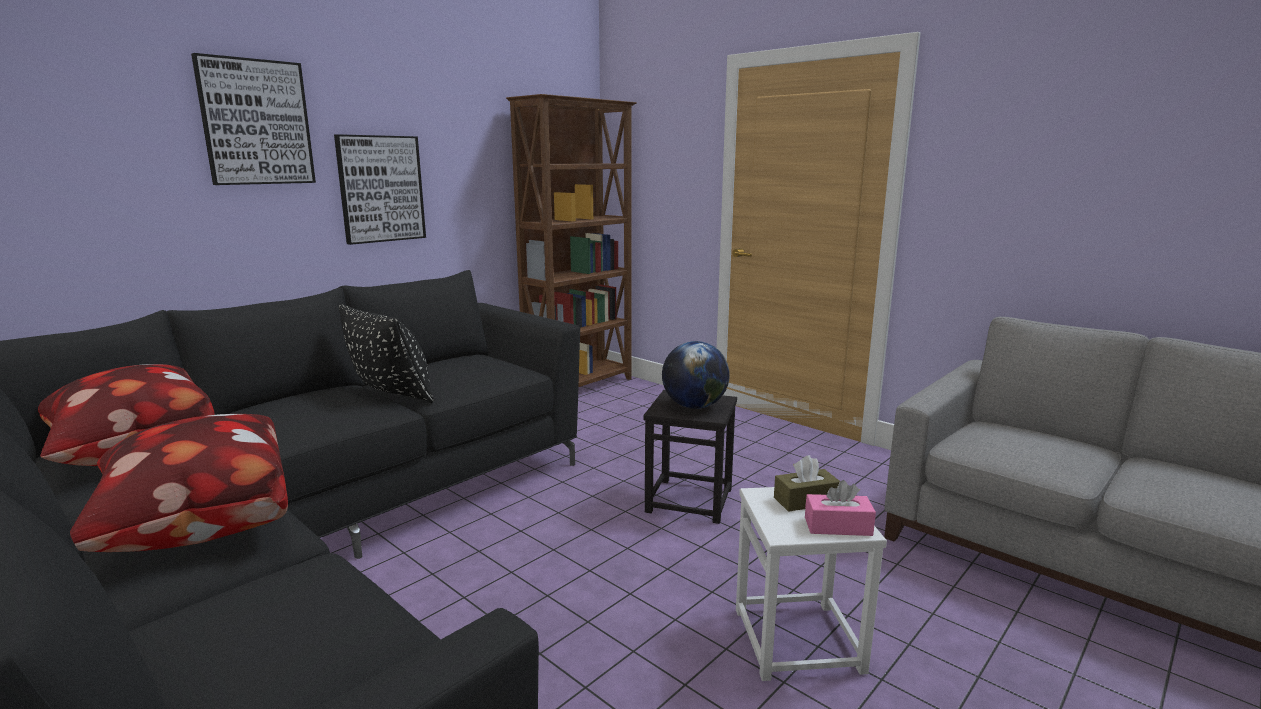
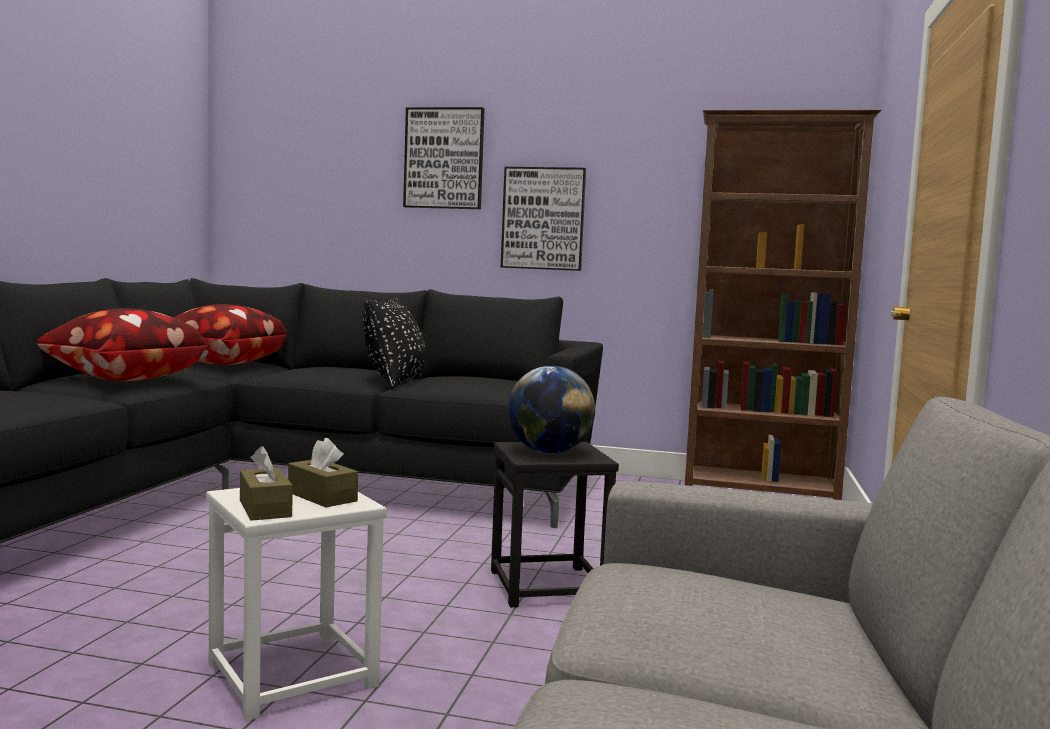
camera: 60 degrees right, 10 degrees down
pink tissue box [805,480,876,536] -> brown tissue box [240,446,293,521]

